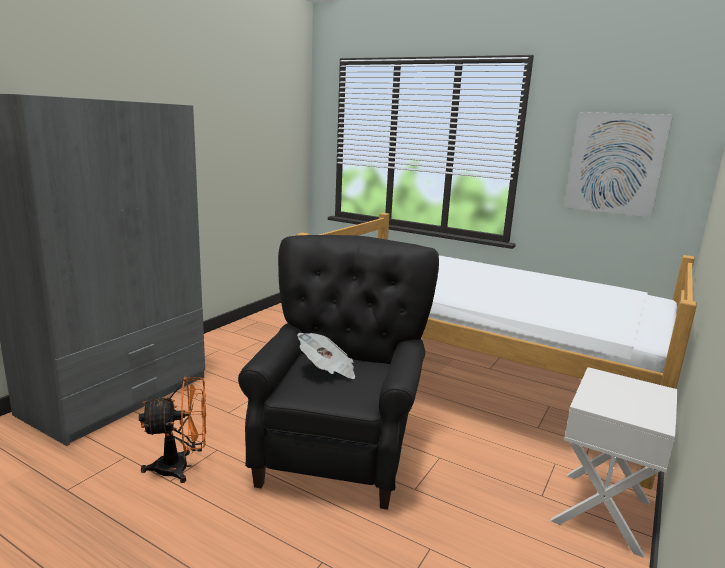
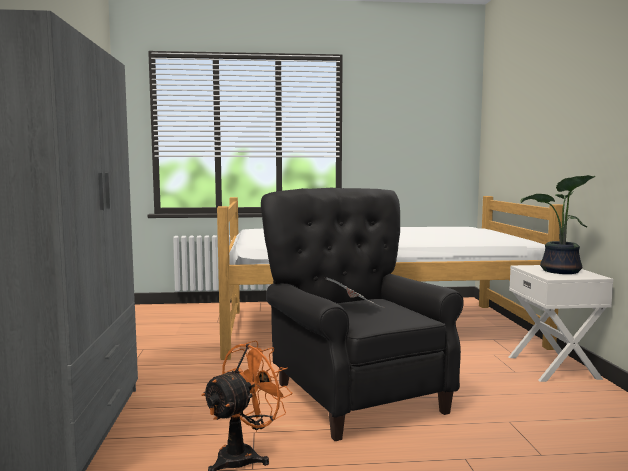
camera: 35 degrees left, 10 degrees down
picture [564,112,673,218] -> none
none -> potted plant [520,175,596,274]

